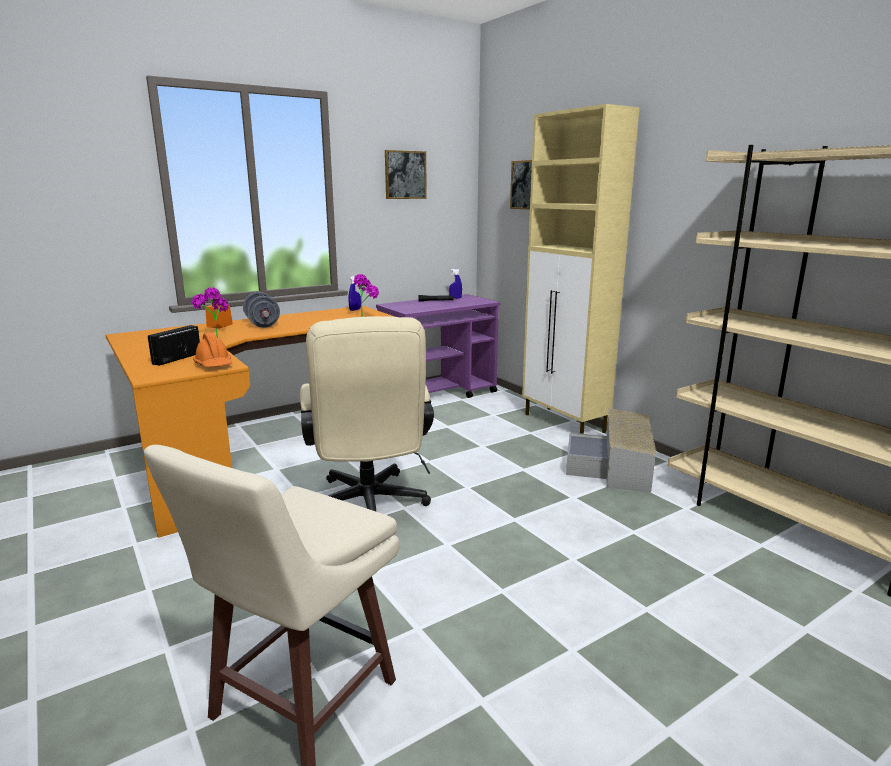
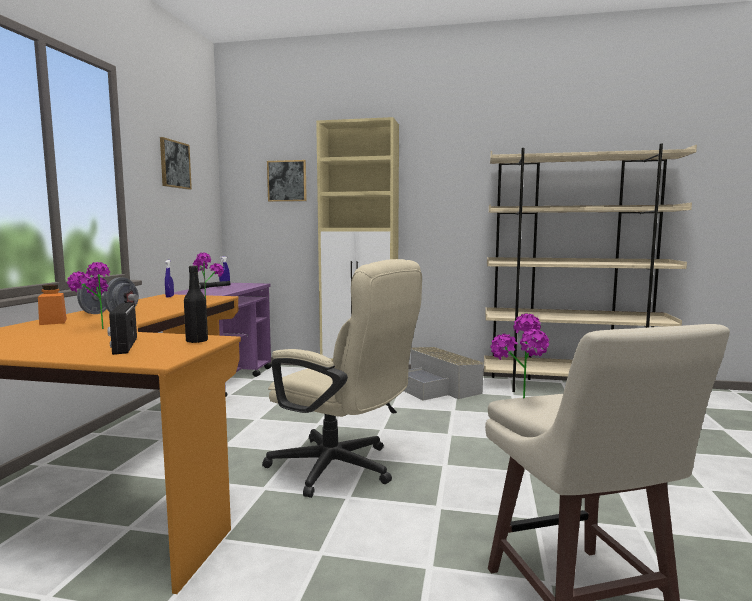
camera: 45 degrees left, 10 degrees down
orange hard hat [193,332,232,367] -> black bottle [184,266,208,343]
none -> potted plant [491,314,549,398]

